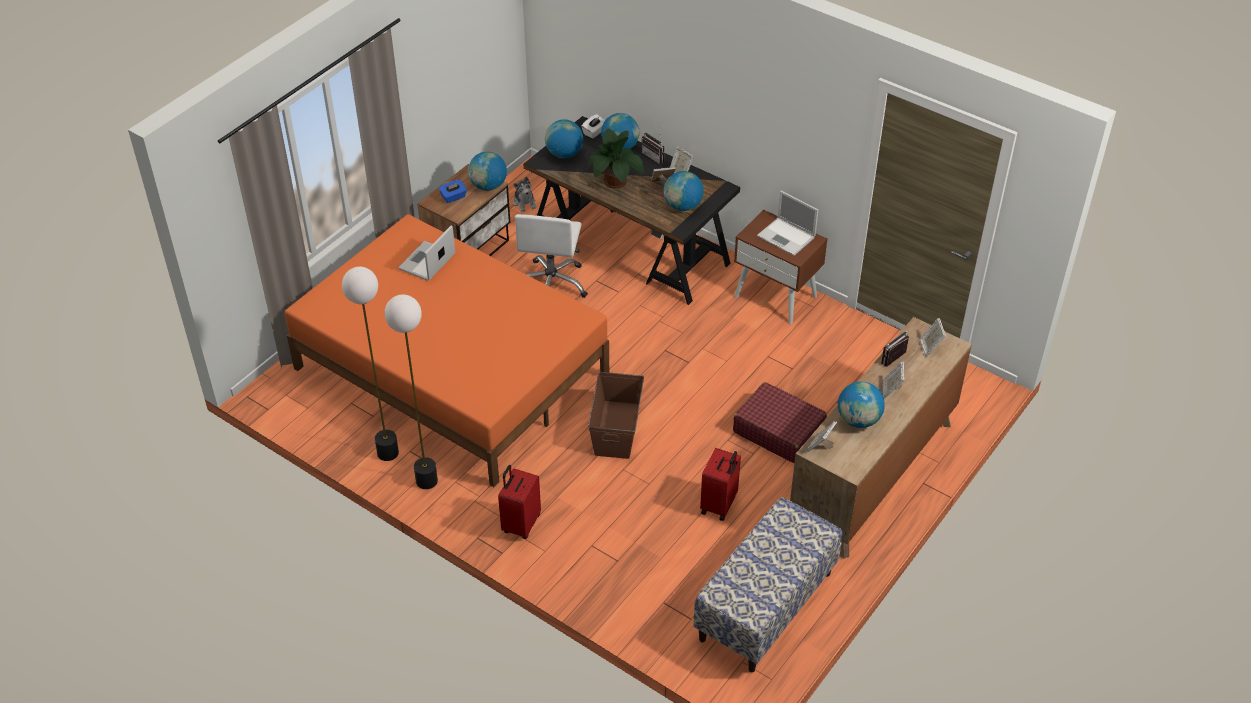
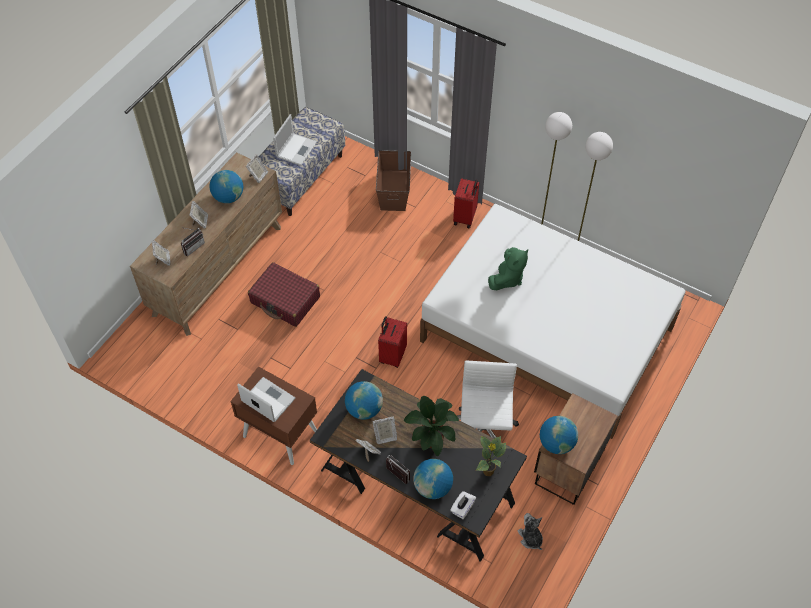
camera: 175 degrees right, 10 degrees up
orange bed [285,214,609,487] -> white bed [420,204,685,439]
laptop [398,226,455,281] -> laptop moved to [273,114,317,166]
blue tissue box [439,180,467,203] -> none
globe [545,120,583,158] -> potted plant [476,436,506,476]
brown storage box [588,372,644,459] -> brown storage box moved to [376,150,411,211]
red suitcase [700,448,741,521] -> red suitcase moved to [378,316,407,368]
none -> green plush toy [488,247,528,290]

